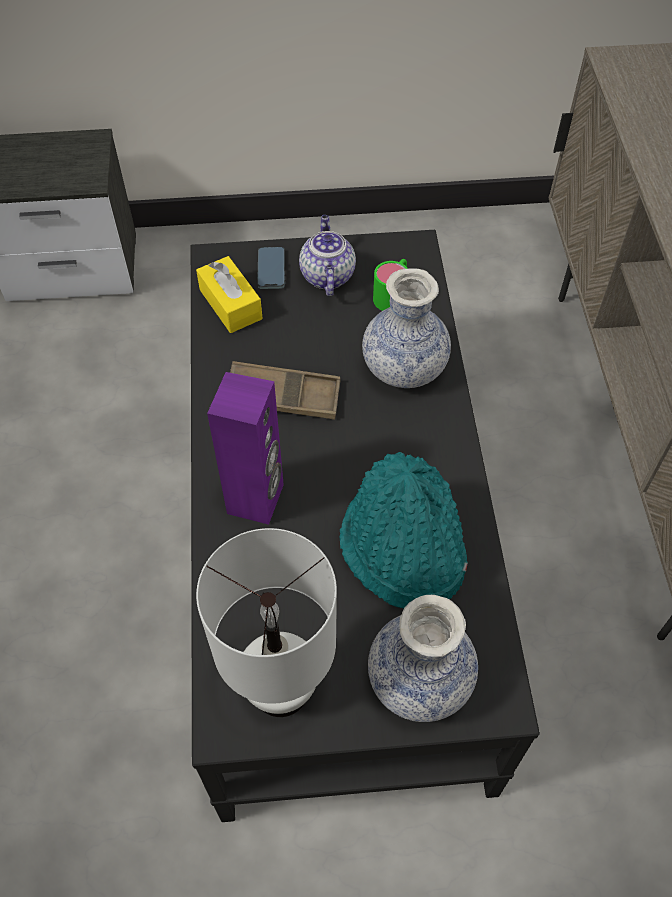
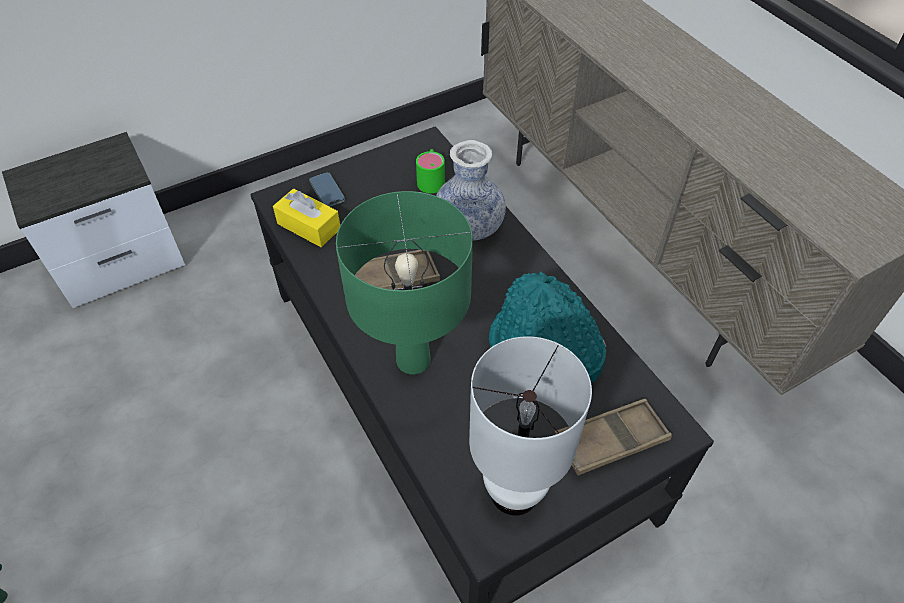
camera: 25 degrees left, 5 degrees down
purple speaker [207,372,284,525] -> green table lamp [336,191,473,375]
teapot [299,215,356,296] -> none
vase [368,595,478,722] -> brown tray [554,399,672,475]

